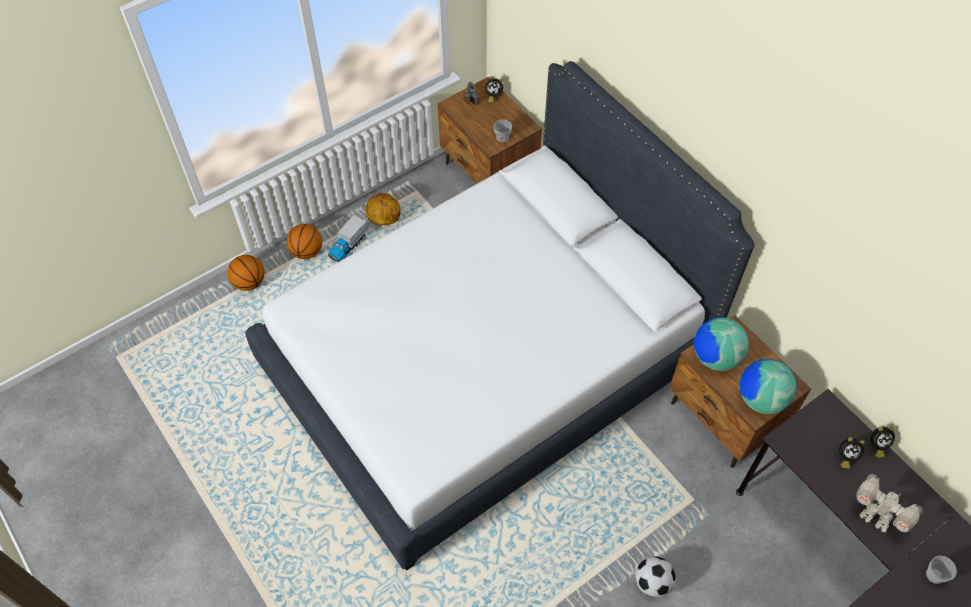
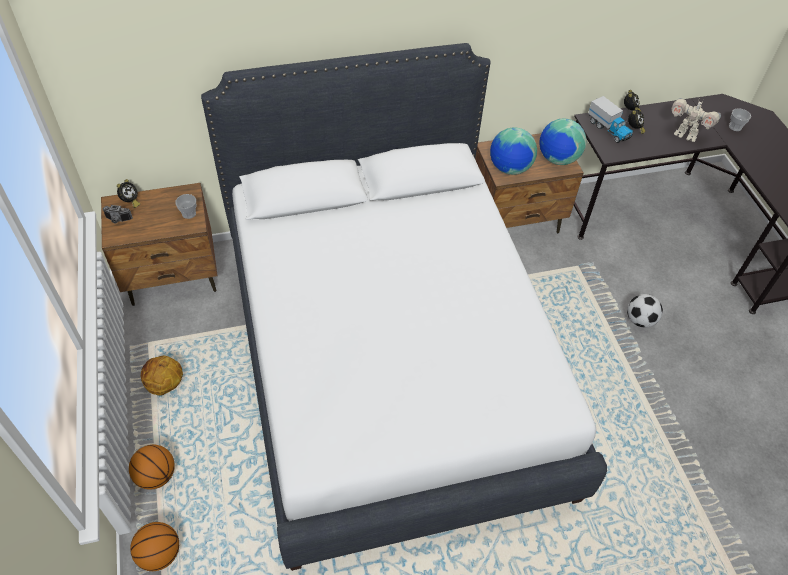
camera: 70 degrees left, 5 degrees down
toy truck [328,215,368,262] -> toy truck moved to [588,96,633,143]
toy robot [857,474,923,532] -> toy robot turned 60 degrees clockwise [671,98,721,142]

